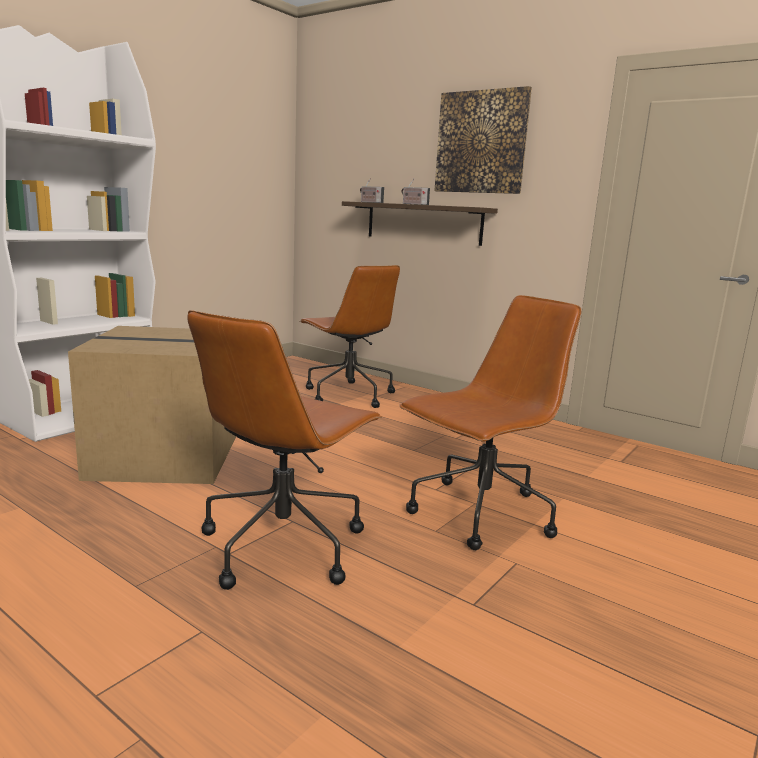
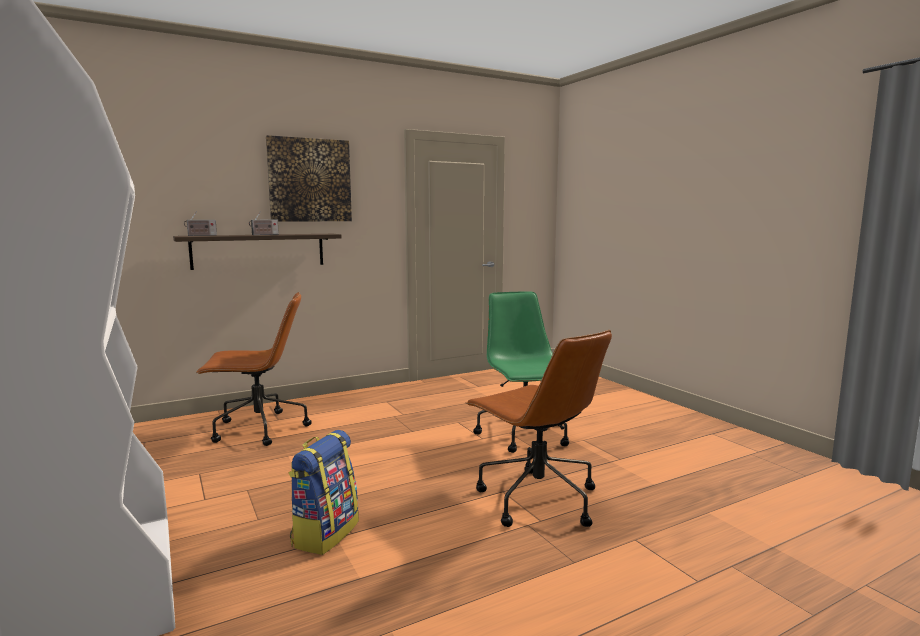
camera: 65 degrees left, 5 degrees down
cardboard box [68,326,236,484] -> backpack [289,430,359,555]
brown office chair [399,295,581,550] -> green office chair [473,291,569,453]

